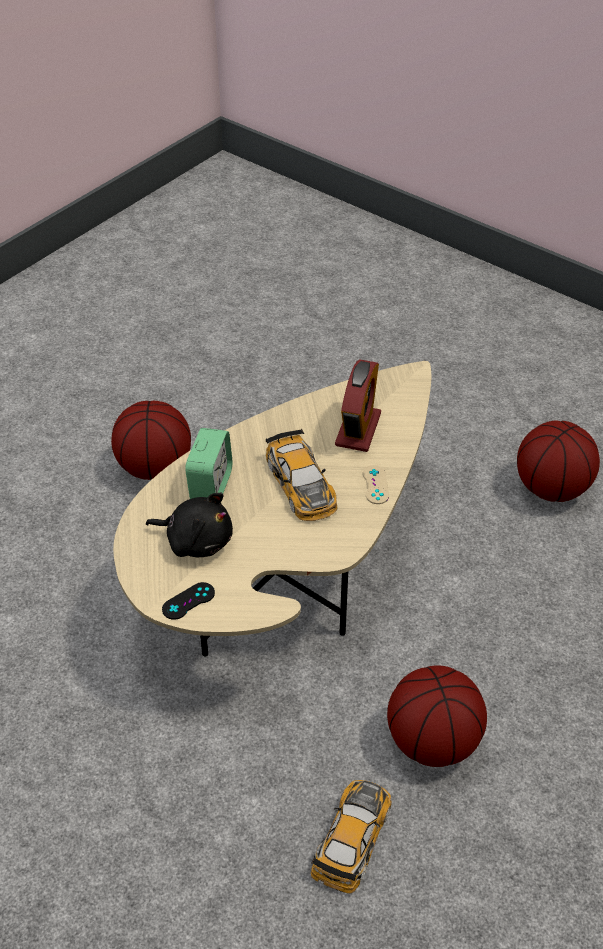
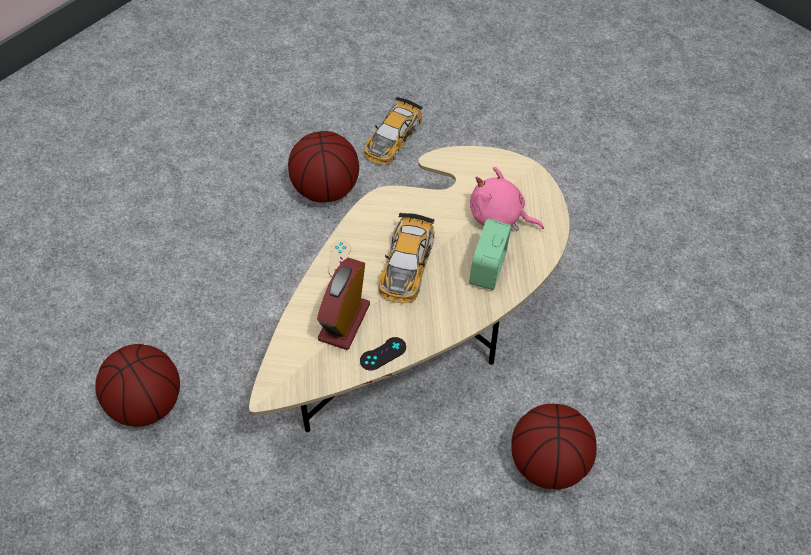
camera: 175 degrees left, 10 degrees up
black plush toy [146,493,233,557] -> pink plush toy [470,167,544,231]
black game controller [162,582,215,620] -> black game controller moved to [360,337,406,371]
toy car [266,429,338,521] -> toy car turned 150 degrees counterclockwise [379,212,434,304]

